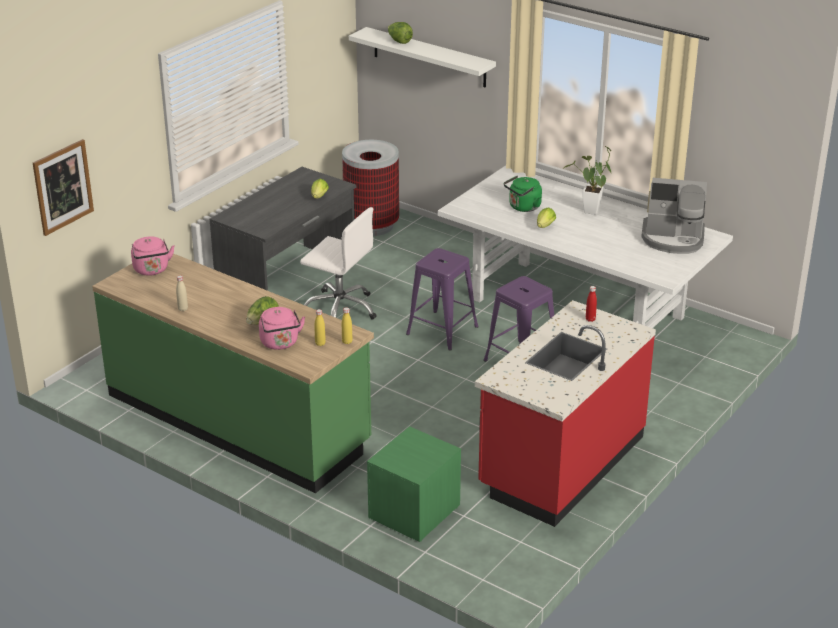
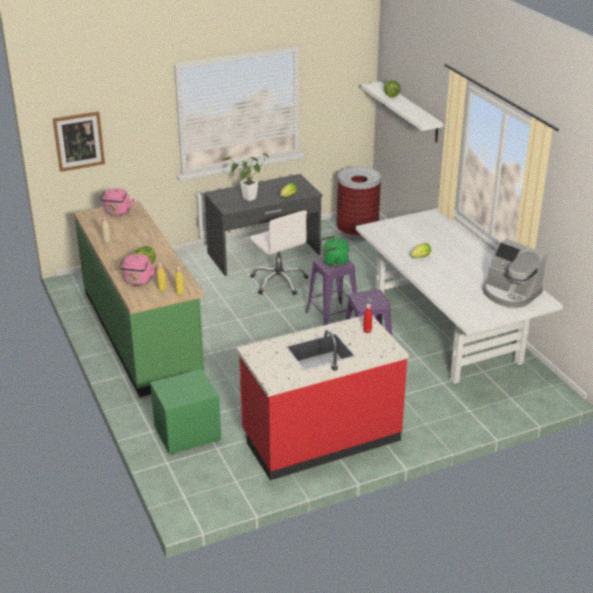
camera: 30 degrees right, 0 degrees up
green kettle [504,175,542,212] -> green kettle moved to [321,236,349,267]
potted plant [563,146,611,215] -> potted plant moved to [222,153,269,201]

